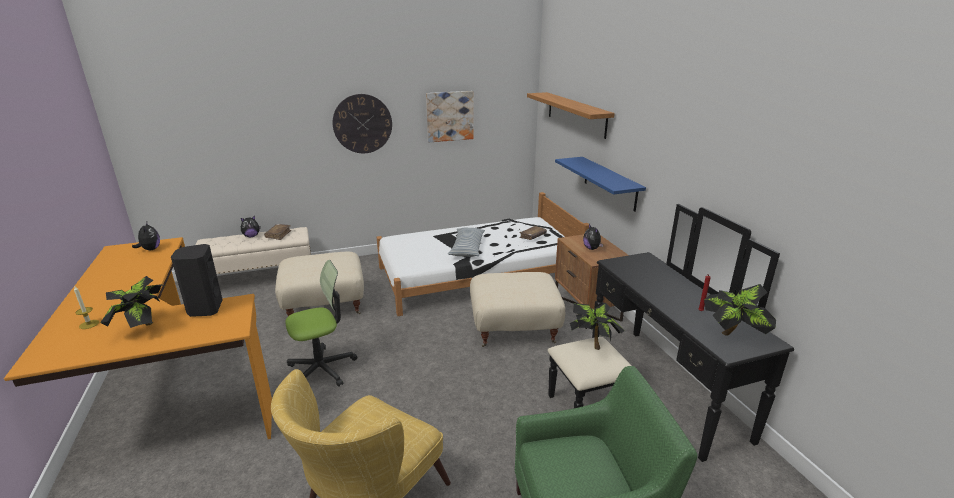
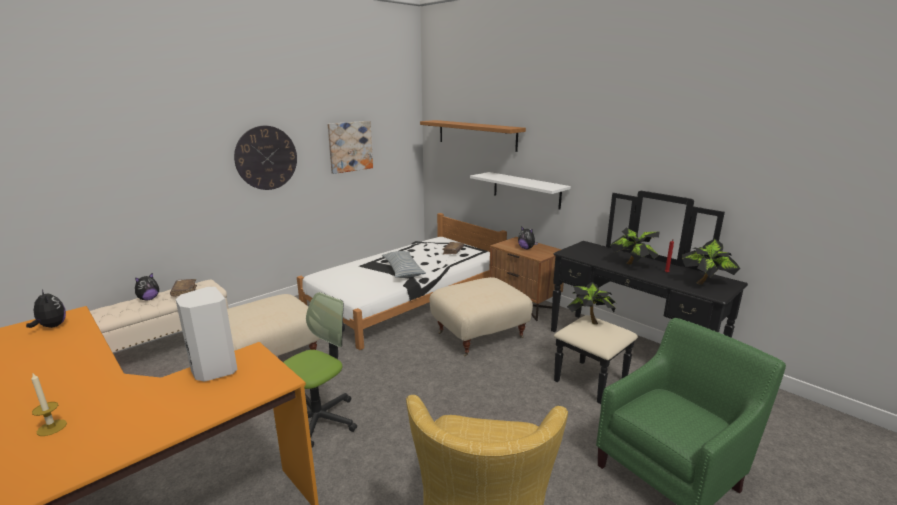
camera: 25 degrees left, 5 degrees down
potted plant [100,276,165,328] -> potted plant moved to [610,228,659,265]
black speaker [171,244,223,317] -> white speaker [176,287,238,382]
blue shelf [555,157,646,212] -> white shelf [470,172,571,209]

